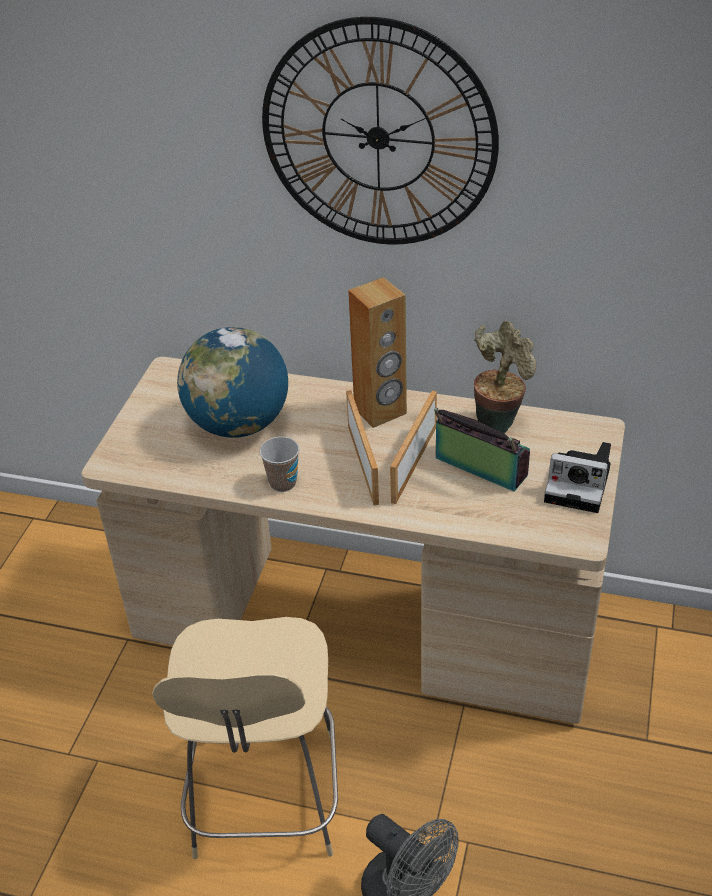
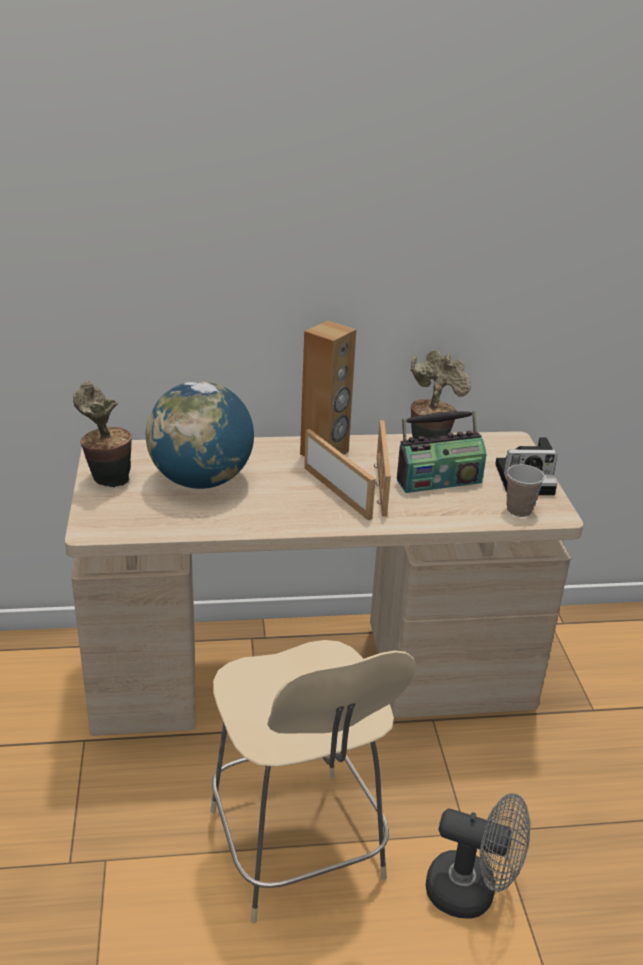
camera: 25 degrees left, 10 degrees down
cup [259,437,299,492] -> cup moved to [507,464,545,517]
wall clock [262,17,499,245] -> none
radio [434,407,530,492] -> radio turned 150 degrees clockwise [397,411,487,493]
none -> potted plant [73,381,132,488]

